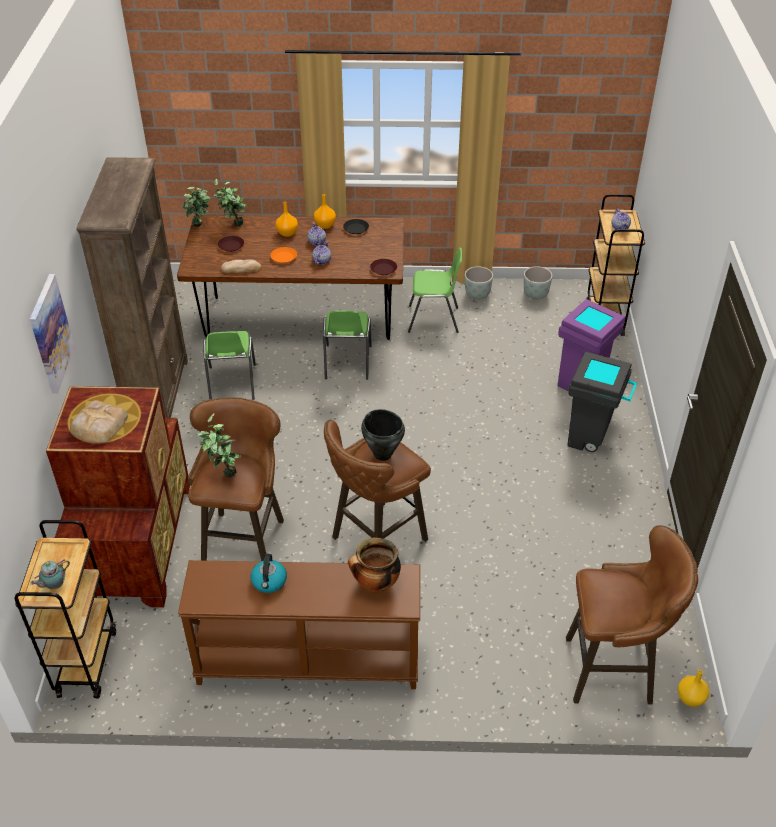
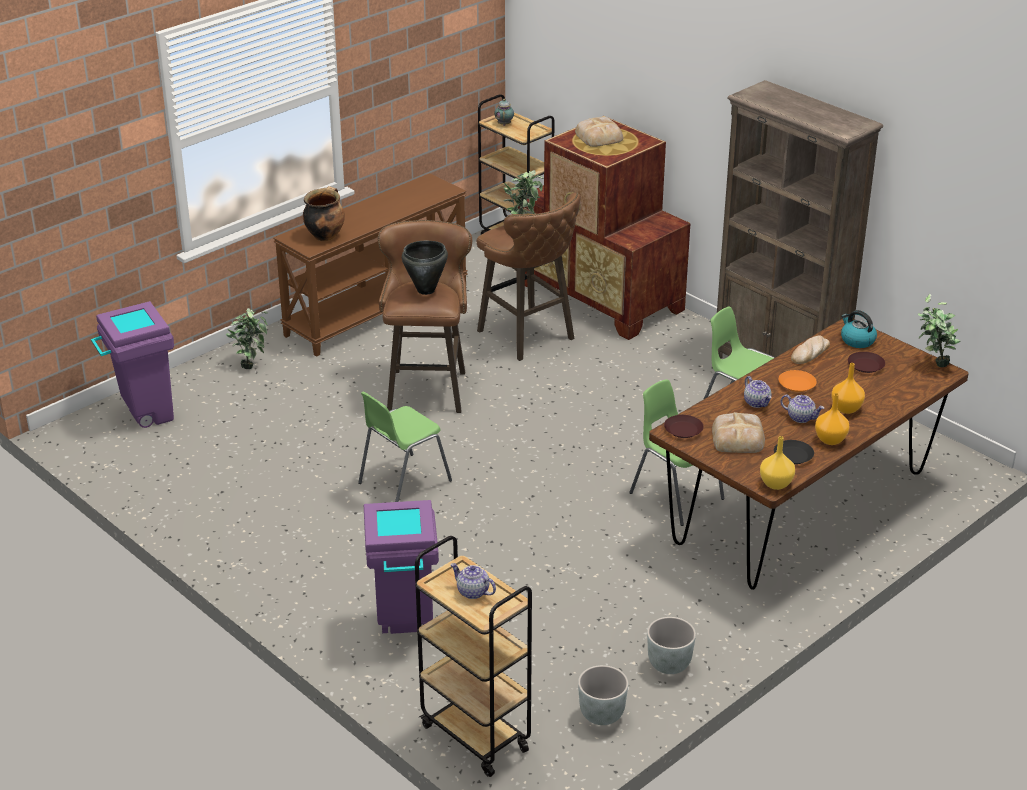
camera: 135 degrees right, 10 degrees down
picture [30,274,75,394] -> none
potted plant [214,179,247,226] -> potted plant moved to [225,308,269,369]
kettle [251,554,287,593] -> kettle moved to [841,310,877,348]
green chair [408,247,462,333] -> green chair moved to [358,392,452,502]
brown stool [566,525,698,704] -> purple trash can [91,301,174,428]
grey trash can [568,352,637,452] -> none
yellow vase [678,670,709,707] -> yellow vase moved to [760,436,795,490]
none -> bread [712,412,765,453]

